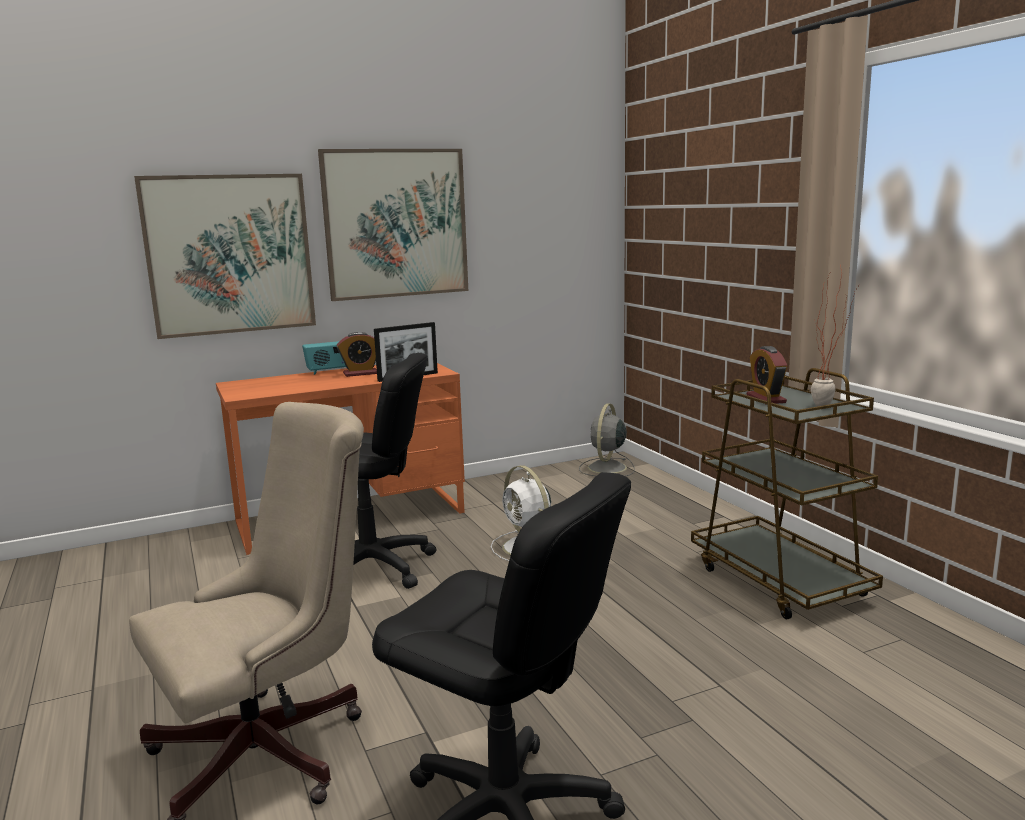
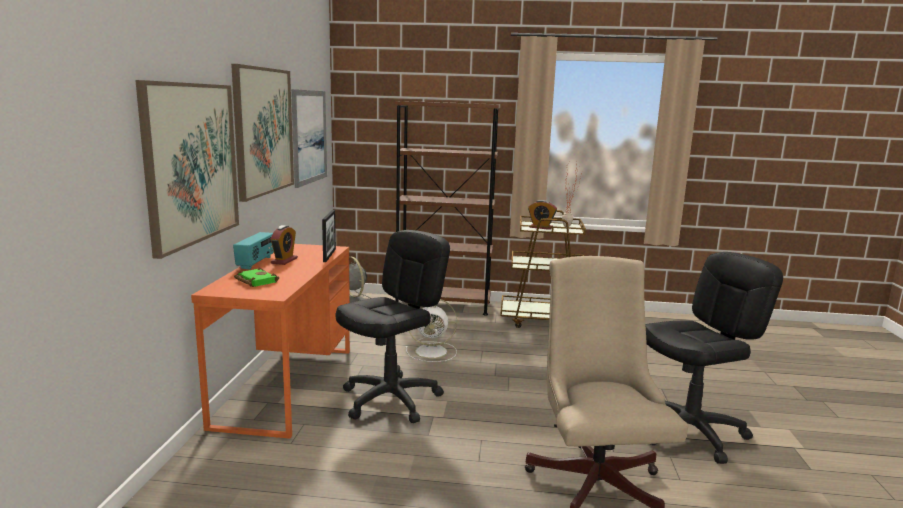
camera: 60 degrees left, 0 degrees up
none -> green book [234,268,279,287]
none -> picture [291,89,327,188]
none -> brown bookcase [395,101,500,316]

